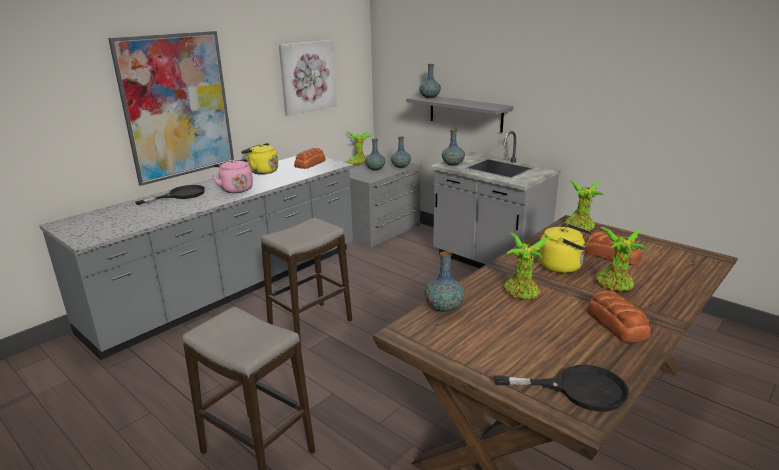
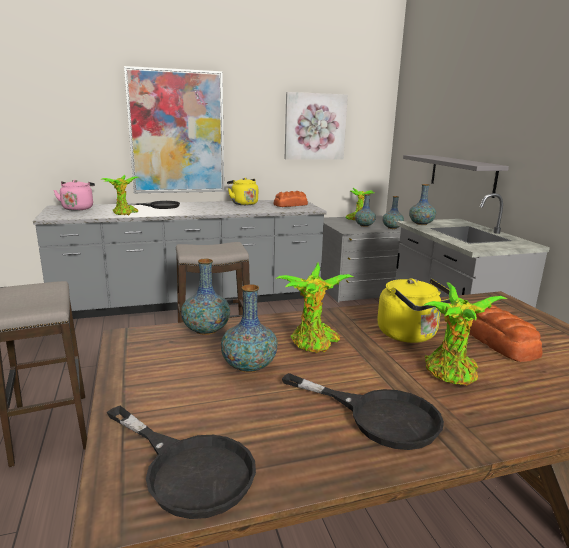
camera: 30 degrees right, 5 degrees down
pink kettle [212,159,253,193] -> pink kettle moved to [53,180,95,211]
vase [419,64,441,98] -> vase moved to [221,284,278,373]
potted plant [564,180,604,230] -> potted plant moved to [100,175,139,215]
bread [587,290,651,343] -> black frying pan [282,373,444,450]

